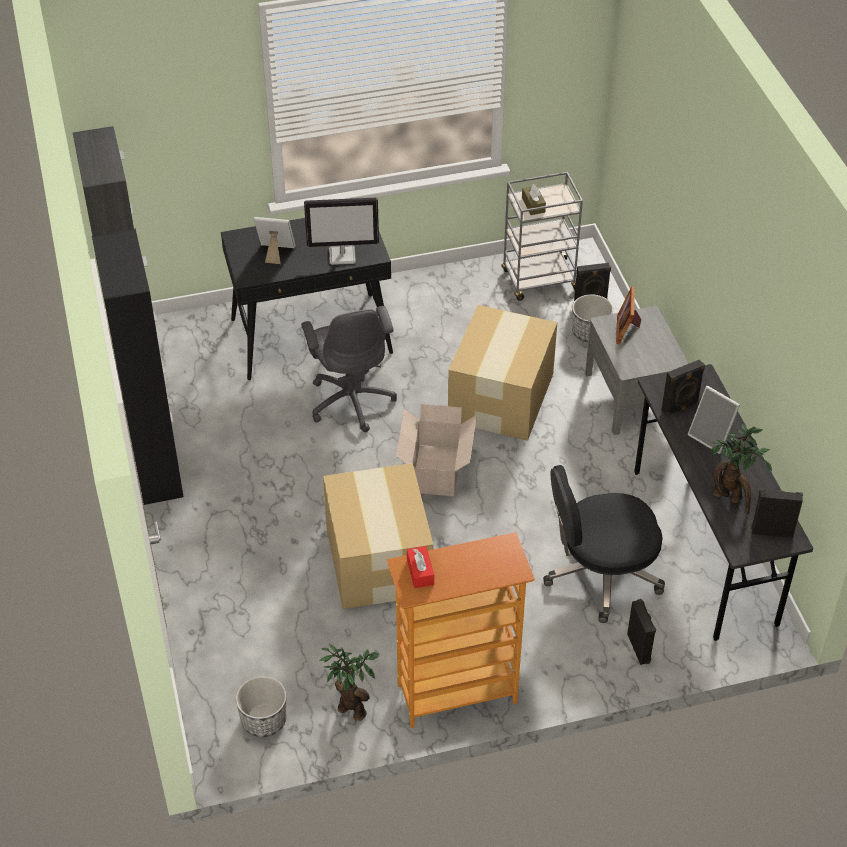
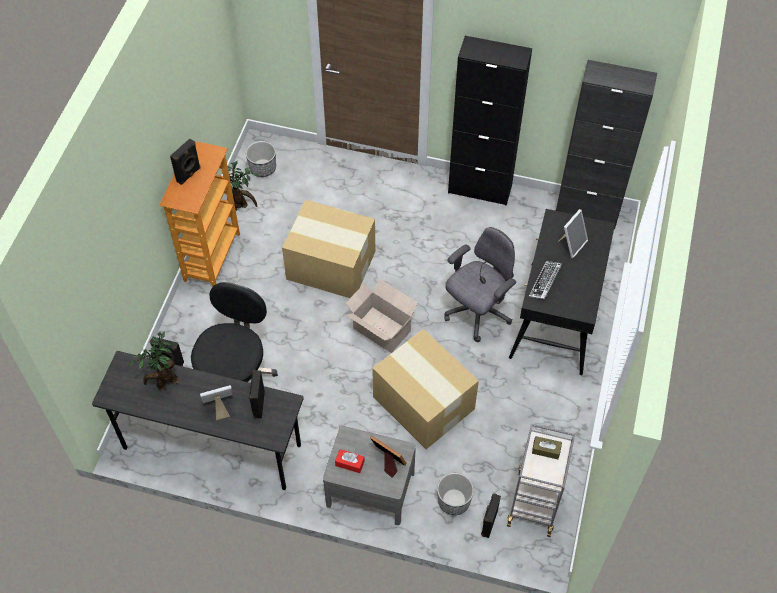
camera: 120 degrees right, 10 degrees up
grey office chair [301,306,397,432] -> grey office chair turned 120 degrees clockwise [444,227,516,342]
monitor [304,198,379,265] -> keyboard [529,261,562,299]
red tissue box [407,546,434,588] -> red tissue box moved to [335,449,365,473]
black speaker [751,489,803,538] -> black speaker moved to [170,139,201,185]

